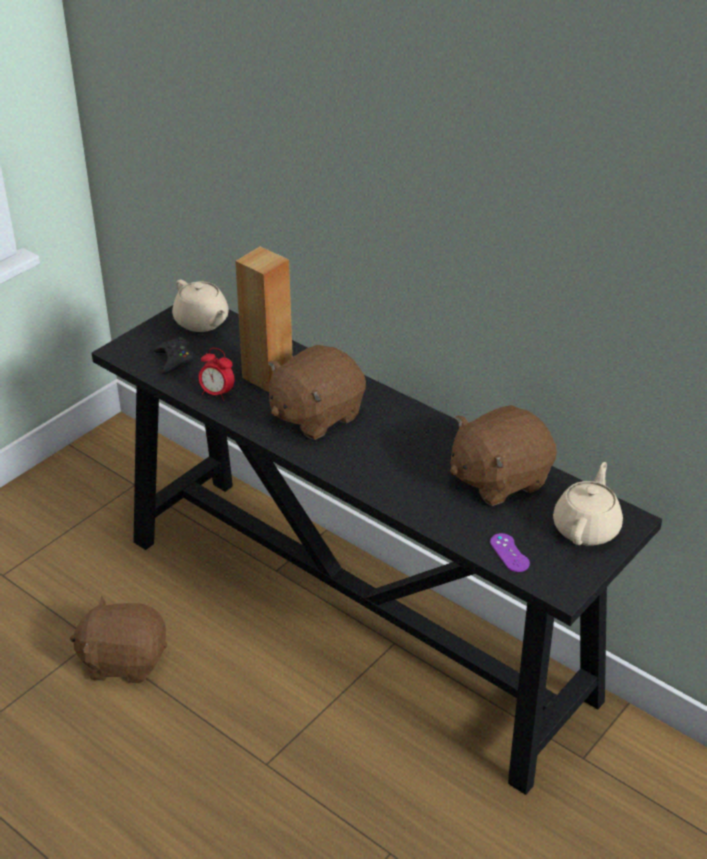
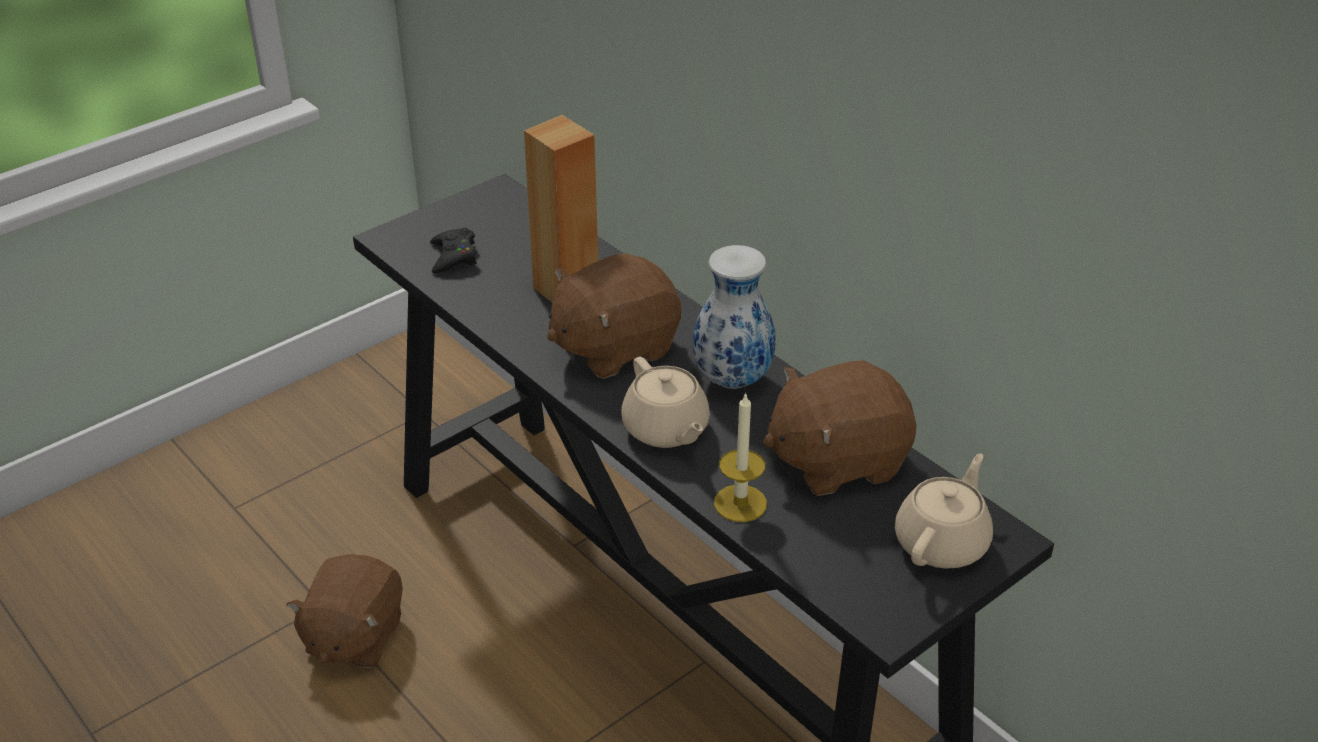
camera: 10 degrees right, 0 degrees up
brown plush toy [70,596,167,683] -> brown plush toy turned 90 degrees counterclockwise [287,554,403,668]
beige teapot [172,279,229,332] -> beige teapot moved to [621,357,710,448]
alarm clock [199,348,234,401] -> none
purple game controller [490,533,530,572] -> none
none -> vase [693,245,776,389]
none -> candle [714,392,767,522]

